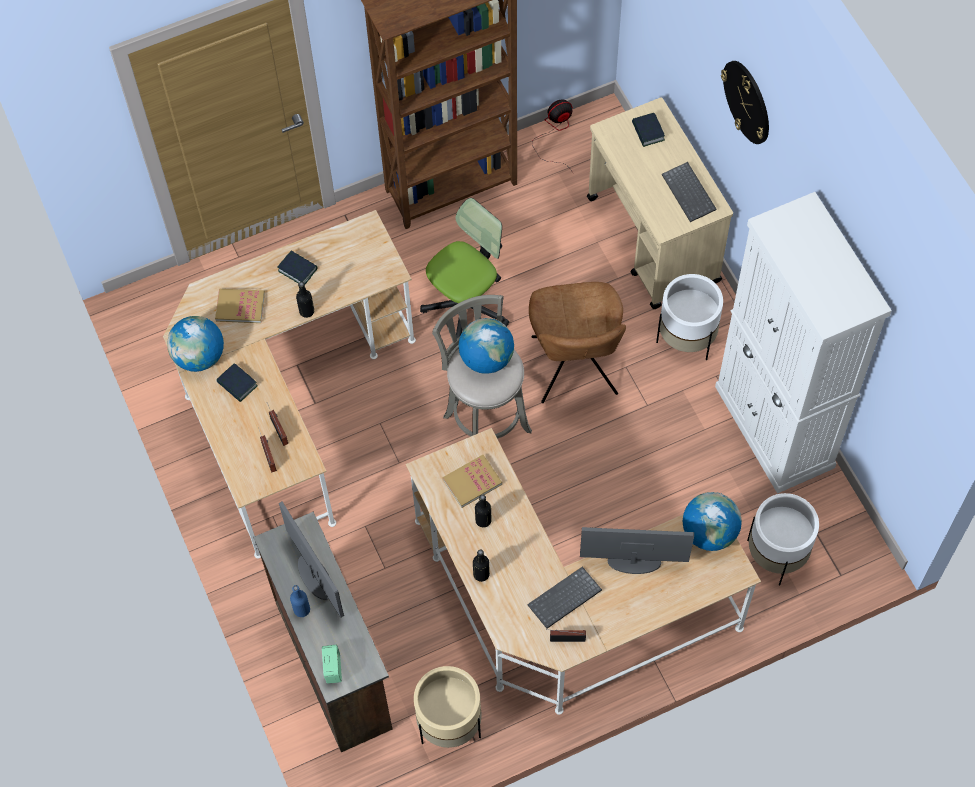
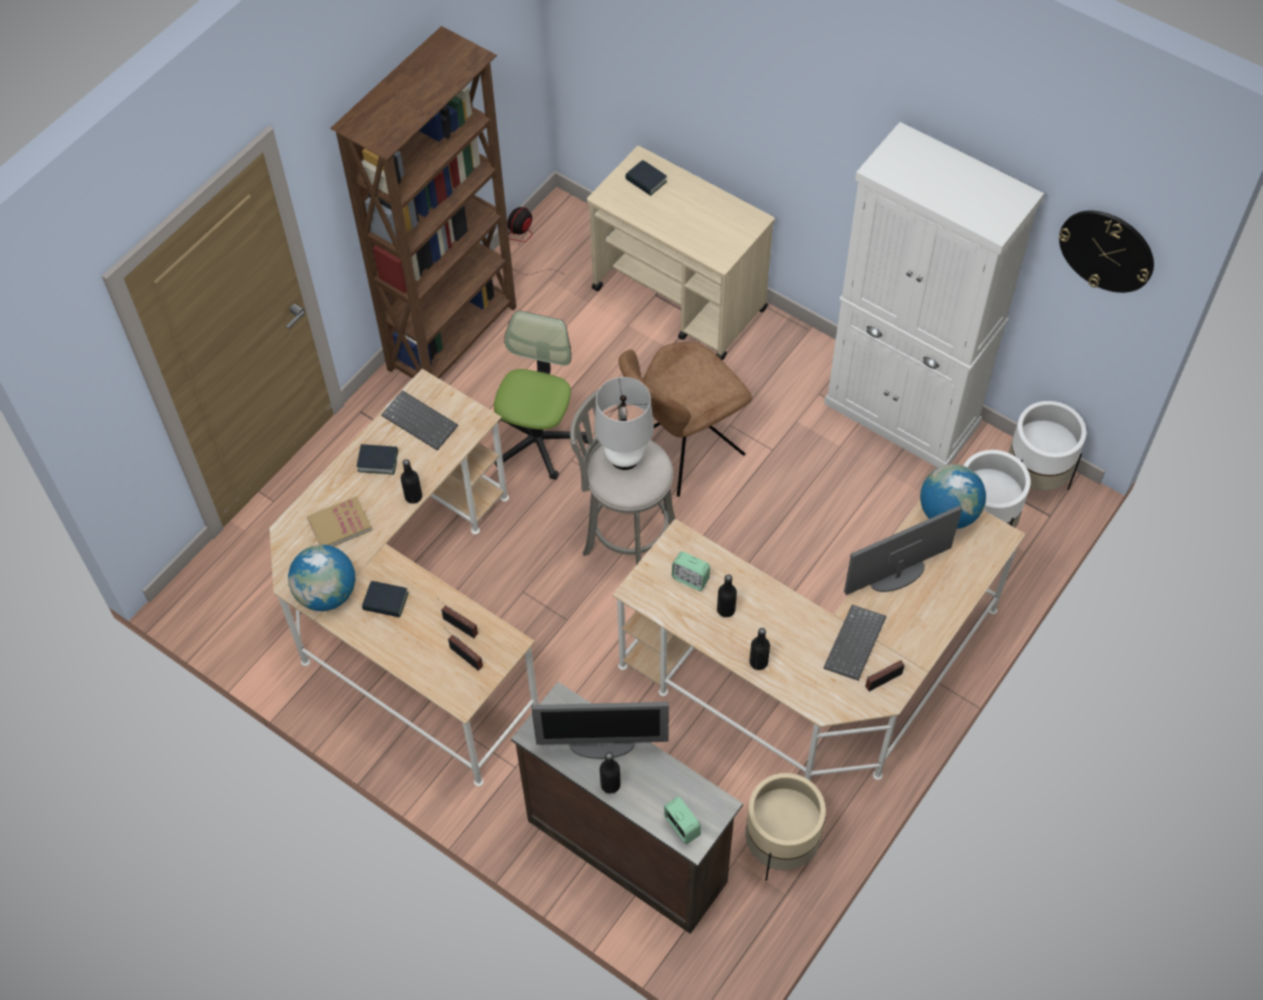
camera: 30 degrees left, 5 degrees down
monitor [279,502,344,618] -> monitor turned 150 degrees clockwise [532,702,669,759]
blue bottle [290,585,310,617] -> black bottle [600,752,621,794]
book [442,455,502,508] -> alarm clock [672,551,710,591]
globe [458,318,514,374] -> white table lamp [594,377,654,470]
brown chair [529,282,626,403] -> brown chair turned 90 degrees clockwise [619,342,752,497]
white planter [656,274,723,360] -> white planter moved to [1008,401,1086,491]
keyboard [662,162,717,222] -> keyboard moved to [381,390,458,450]
wall clock [721,61,769,144] -> wall clock moved to [1058,211,1154,293]

